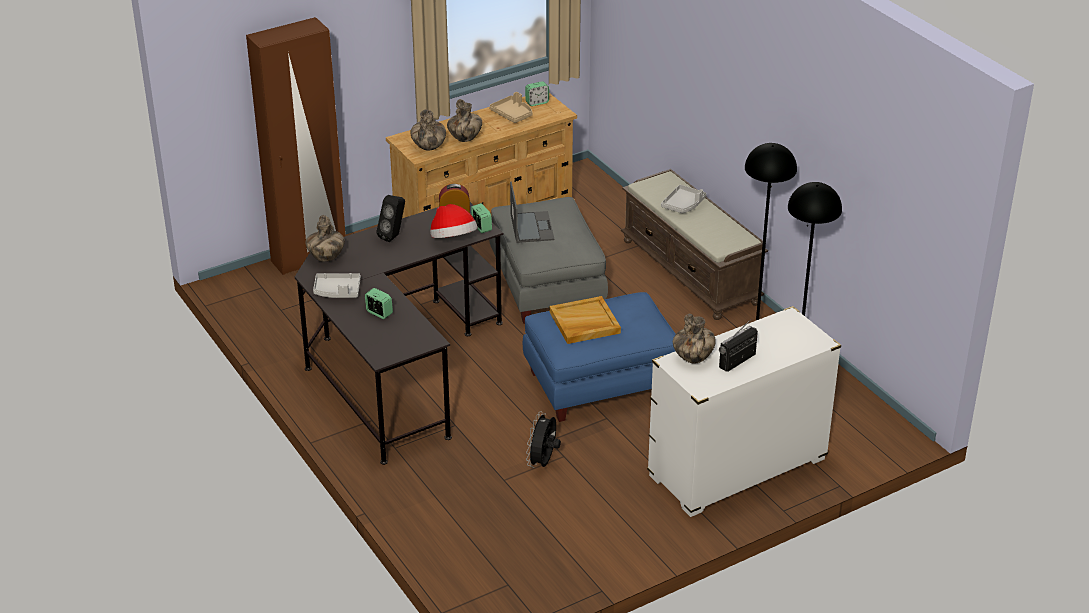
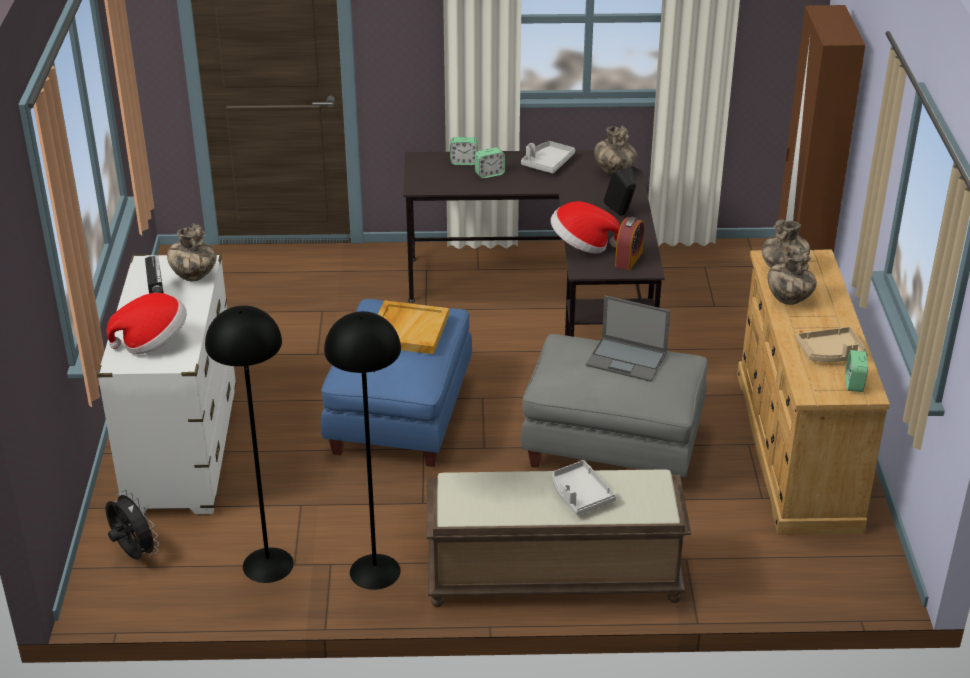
camera: 120 degrees right, 0 degrees up
alarm clock [471,203,492,233] -> alarm clock moved to [450,137,478,165]
black fan [526,411,561,468] -> black fan moved to [106,490,159,560]
none -> hat [107,293,187,354]

